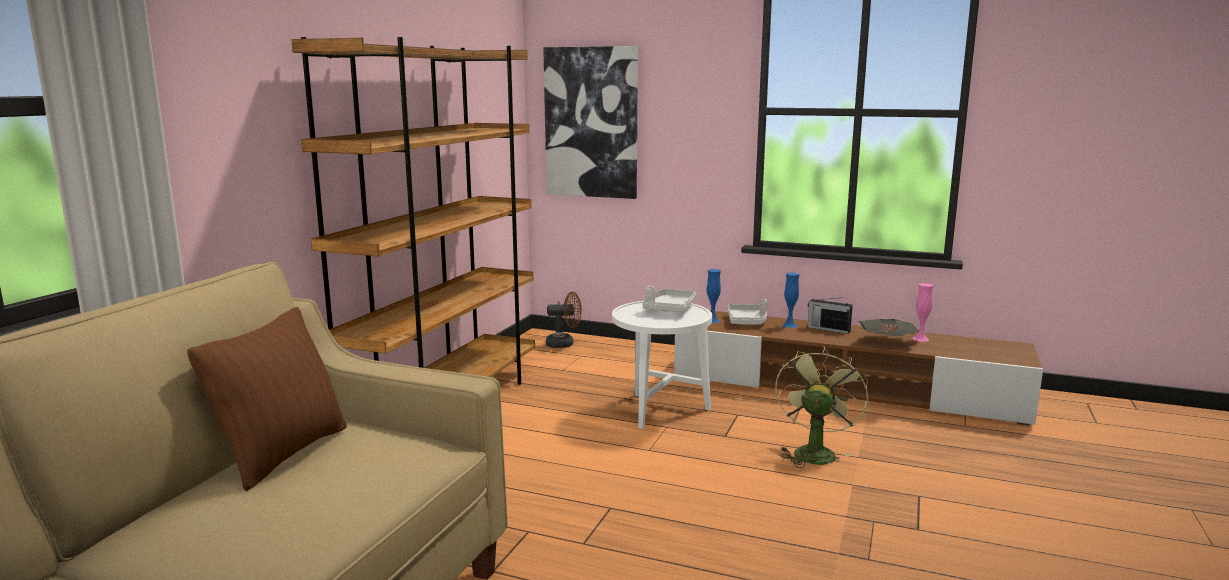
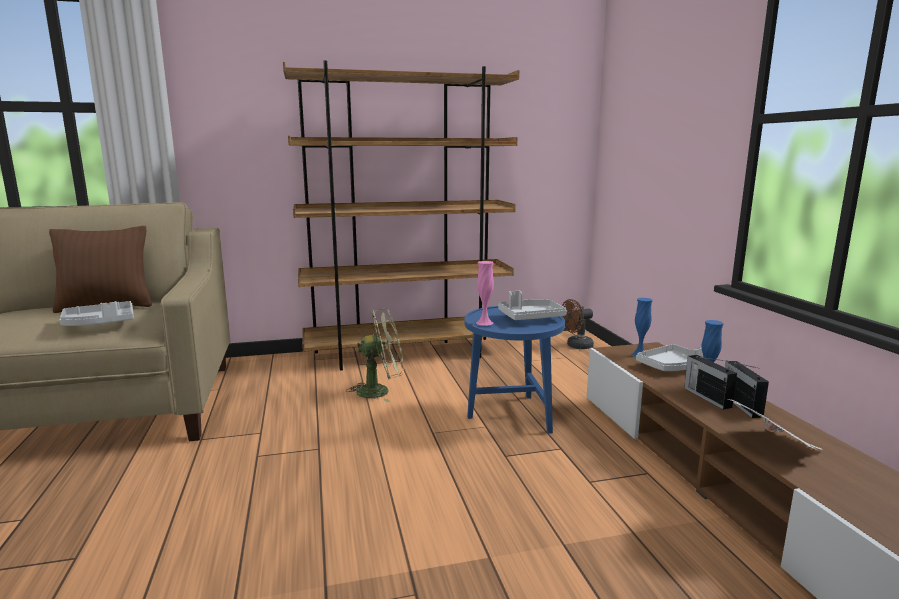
camera: 55 degrees right, 0 degrees up
picture [543,46,638,199] -> none
brown fan [546,292,582,348] -> brown fan turned 105 degrees clockwise [562,299,594,349]
white side table [612,301,712,429] -> blue side table [464,306,565,434]
green fan [775,347,868,468] -> green fan moved to [346,308,404,402]
pink vase [913,283,934,342] -> pink vase moved to [476,261,494,326]
none -> grey tray [60,301,134,326]
none -> radio [684,355,737,410]

